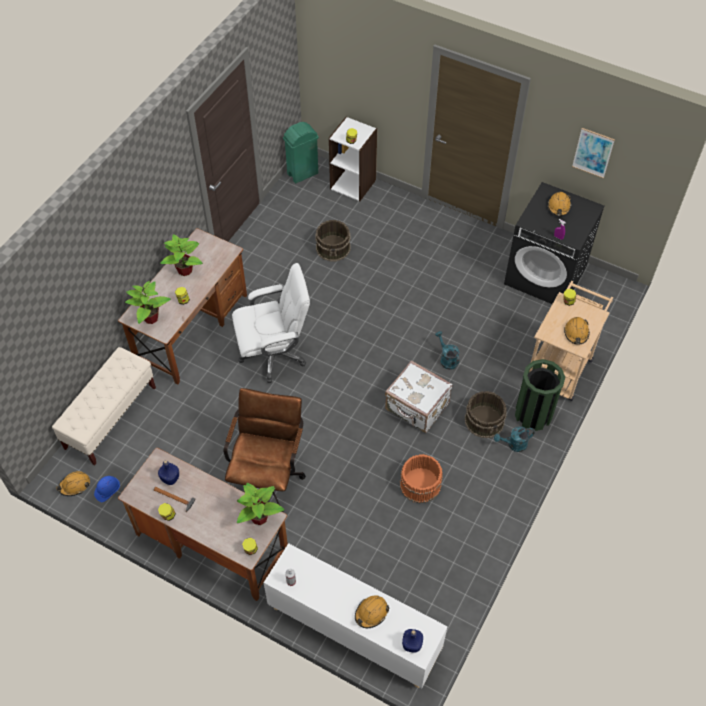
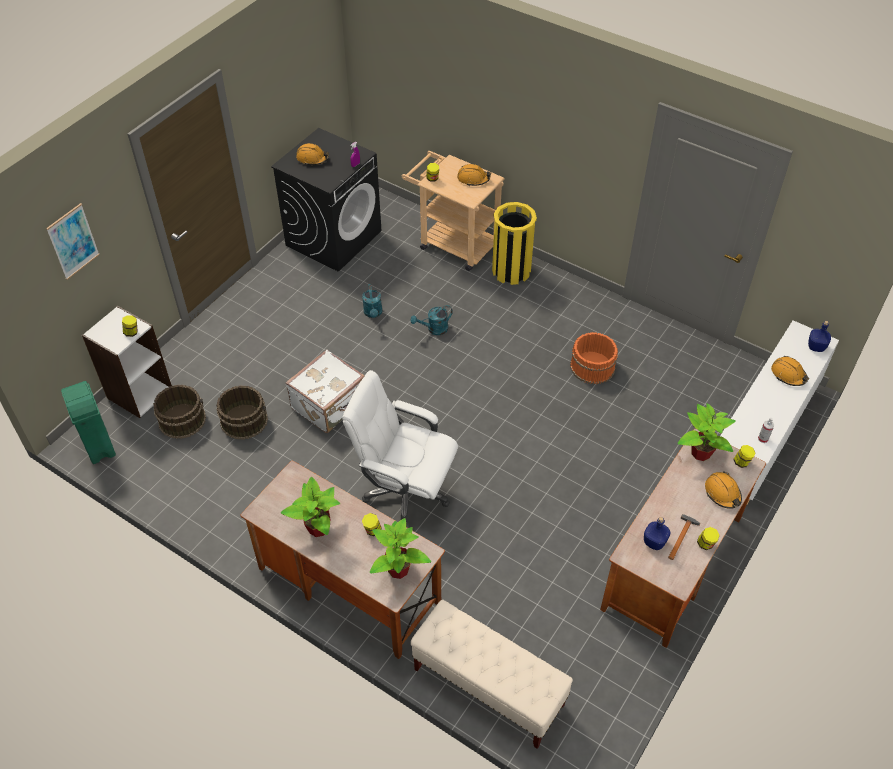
camera: 85 degrees left, 5 degrees down
orange hard hat [56,471,90,496] -> orange hard hat moved to [705,471,742,509]
blue hard hat [94,476,120,502] -> none
brown office chair [224,388,306,512] -> none
white office chair [232,263,310,383] -> white office chair turned 60 degrees counterclockwise [342,370,458,527]
white suitcase [385,361,453,433] -> white suitcase moved to [286,349,365,433]
brown bucket [465,391,507,438] -> brown bucket moved to [153,385,206,439]
turquoise watering can [494,426,535,452] -> turquoise watering can moved to [362,284,382,318]
green trash can [515,359,565,431] -> yellow trash can [492,202,537,285]
picture [572,128,615,178] -> picture moved to [46,203,100,280]

